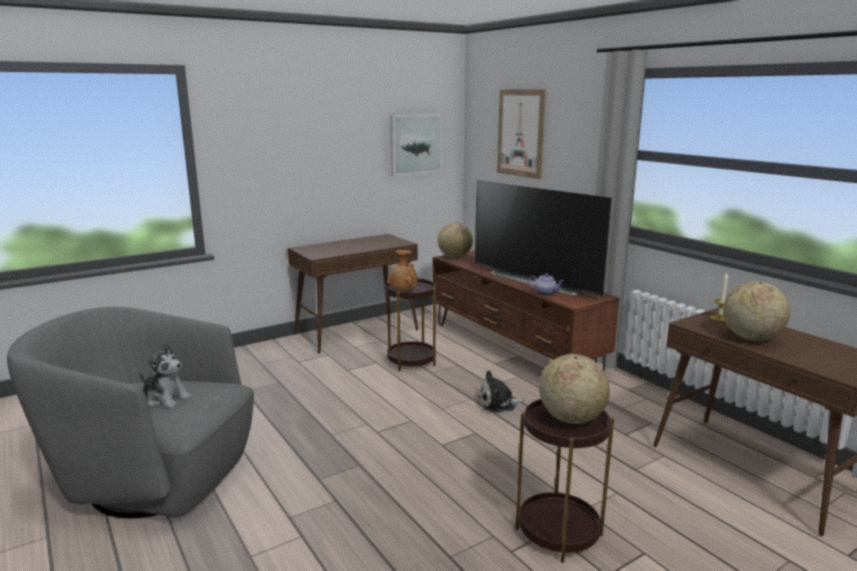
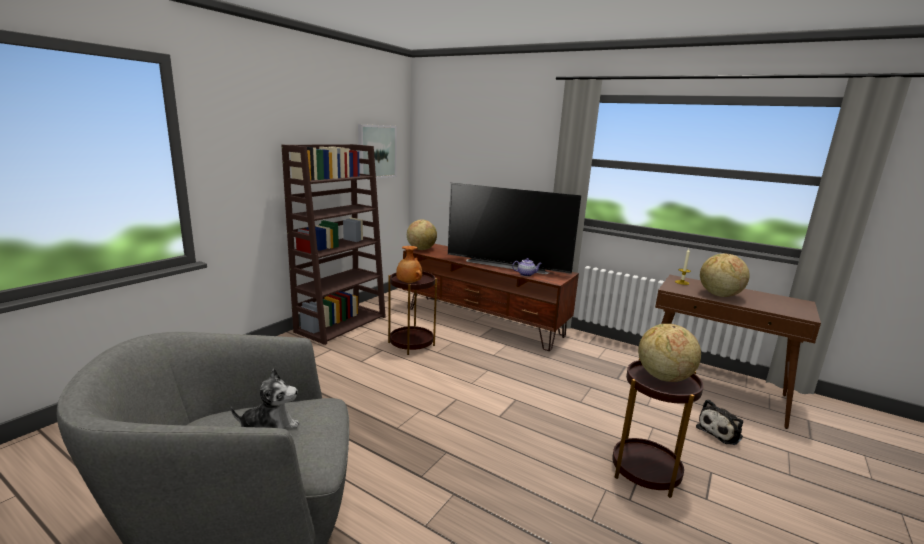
camera: 25 degrees left, 0 degrees up
brown console table [288,234,418,354] -> brown bookcase [281,144,386,345]
plush toy [479,370,525,412] -> plush toy moved to [696,400,743,445]
picture [497,89,546,179] -> none

